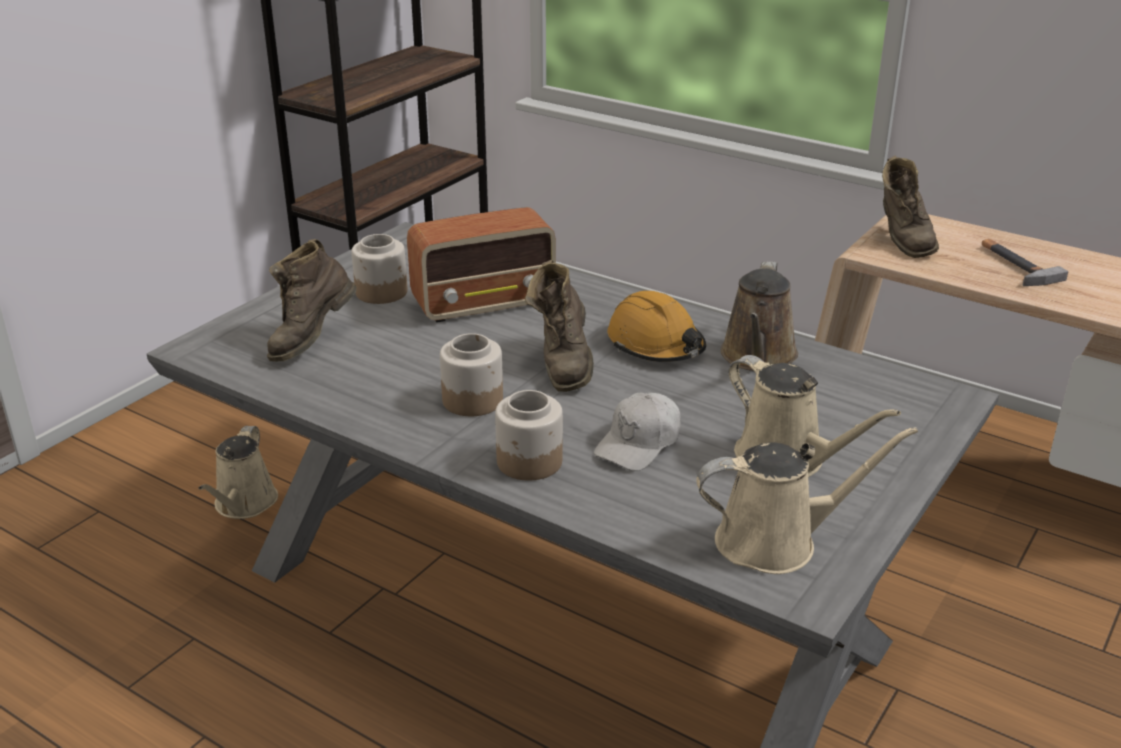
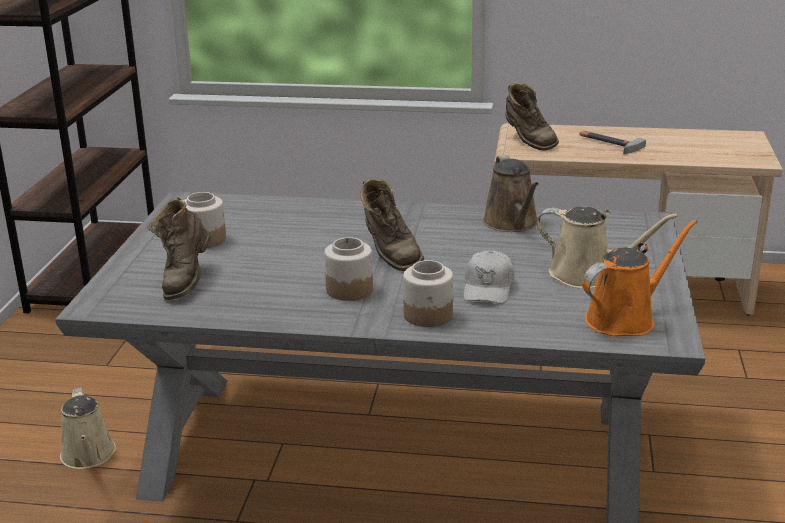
camera: 25 degrees left, 5 degrees down
radio [407,207,556,323] -> none
orange hard hat [607,291,706,362] -> none
beige watering can [696,427,918,574] -> orange watering can [582,219,698,336]

